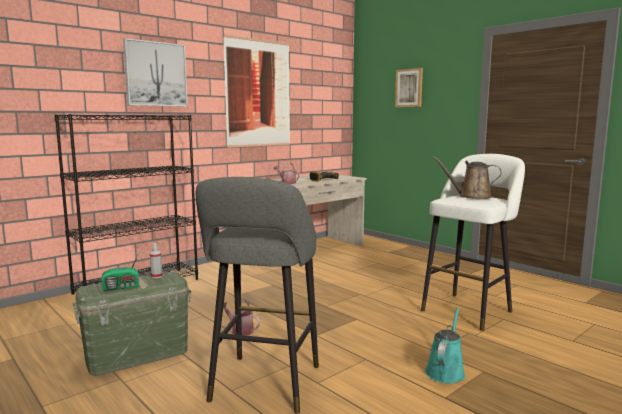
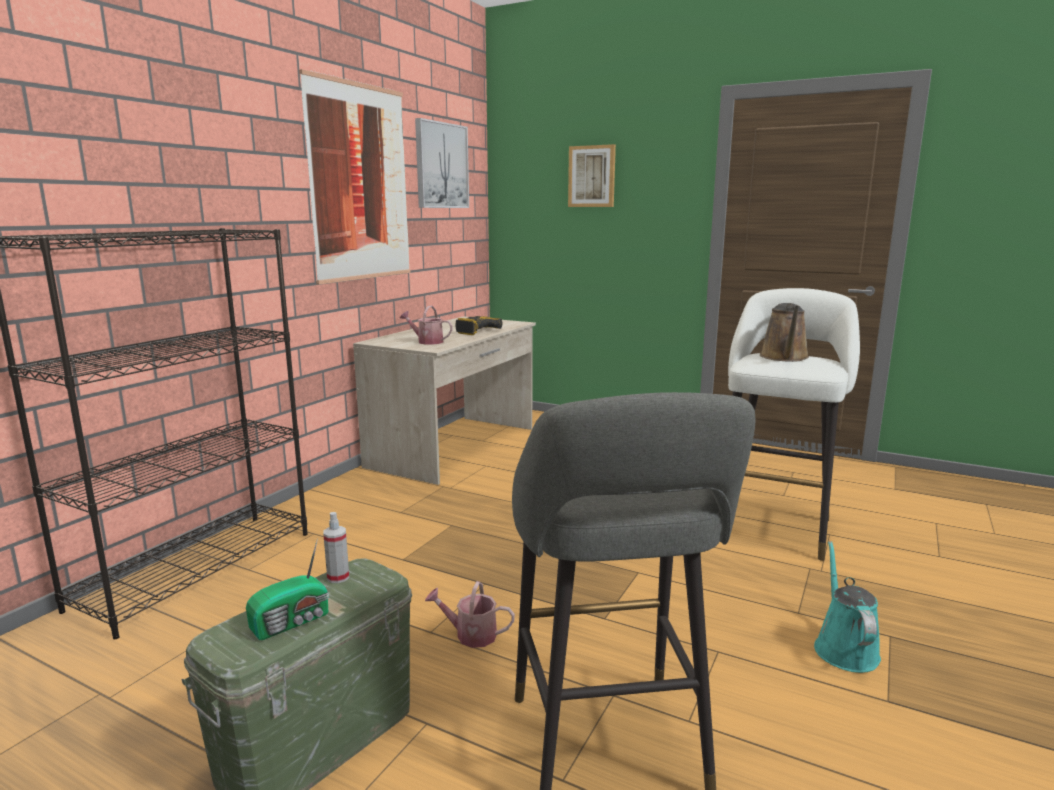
camera: 20 degrees left, 5 degrees up
picture [123,38,188,107] -> picture moved to [415,118,469,208]
brown watering can [433,157,502,199] -> brown watering can turned 75 degrees counterclockwise [760,303,809,362]

